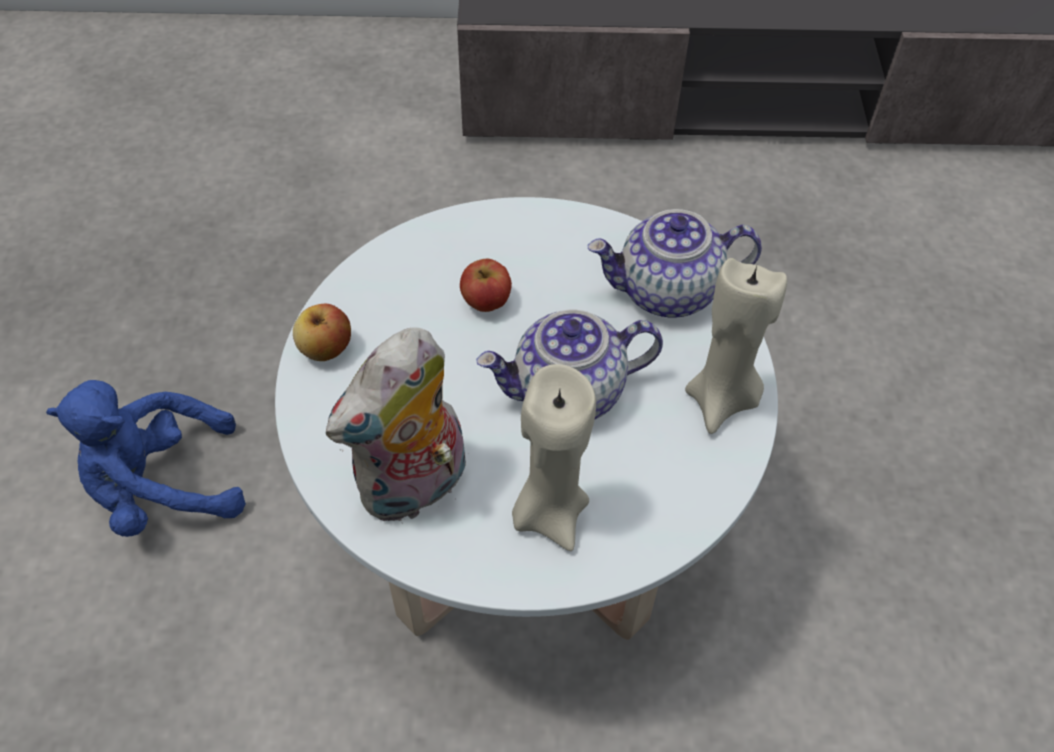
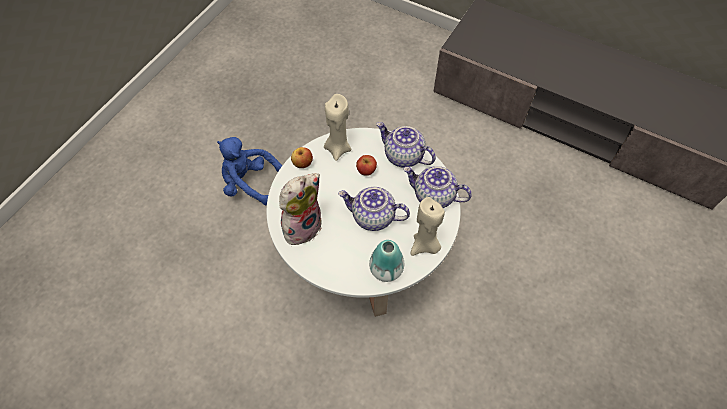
camera: 30 degrees right, 5 degrees up
plush toy [326,327,469,524] -> plush toy turned 150 degrees clockwise [279,173,322,245]
beige candle [512,364,596,551] -> beige candle moved to [324,94,351,161]
none -> vase [369,240,404,282]
none -> teapot [376,122,436,168]

